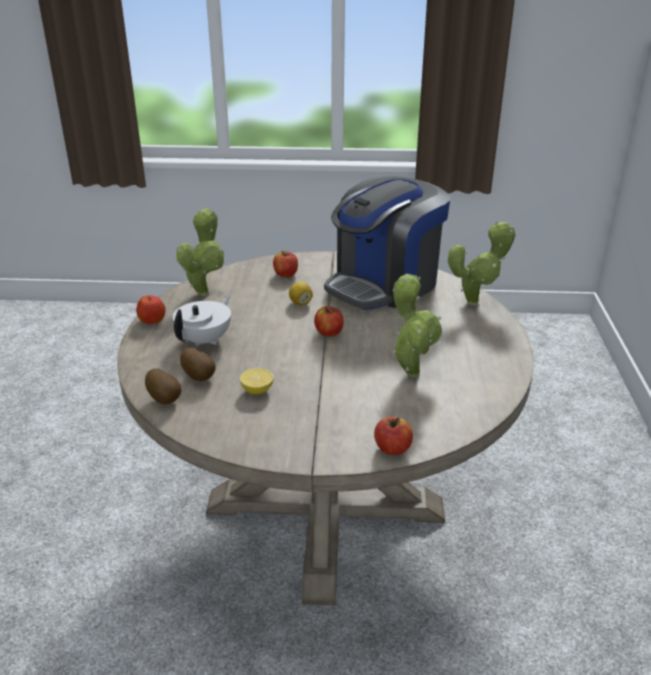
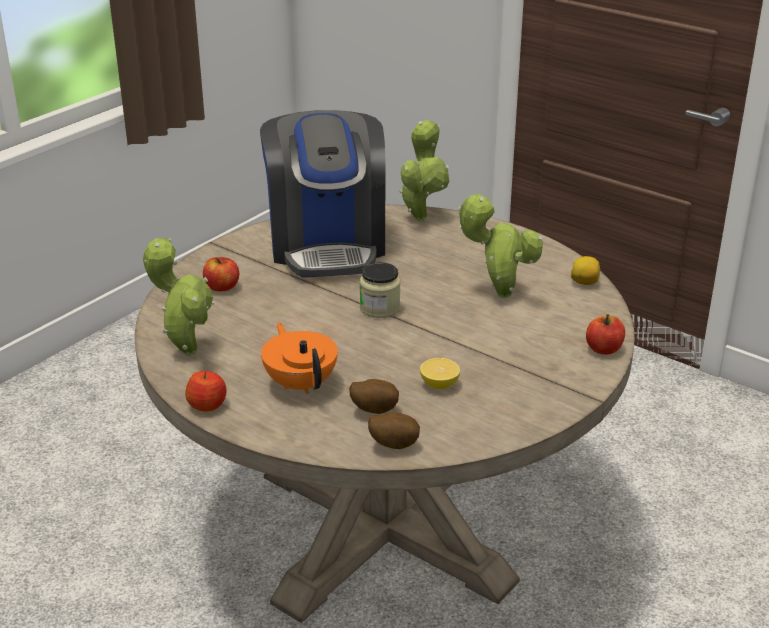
camera: 55 degrees left, 0 degrees up
white teapot [173,296,231,347] -> orange teapot [261,323,338,394]
lemon [289,282,313,305] -> lemon moved to [571,256,600,285]
apple [314,306,344,336] -> jar [359,262,400,318]

